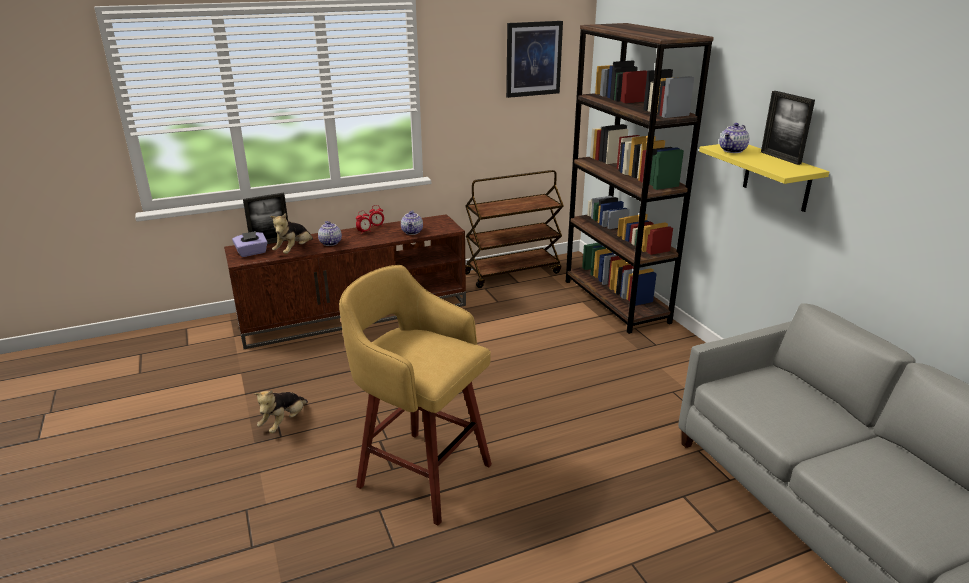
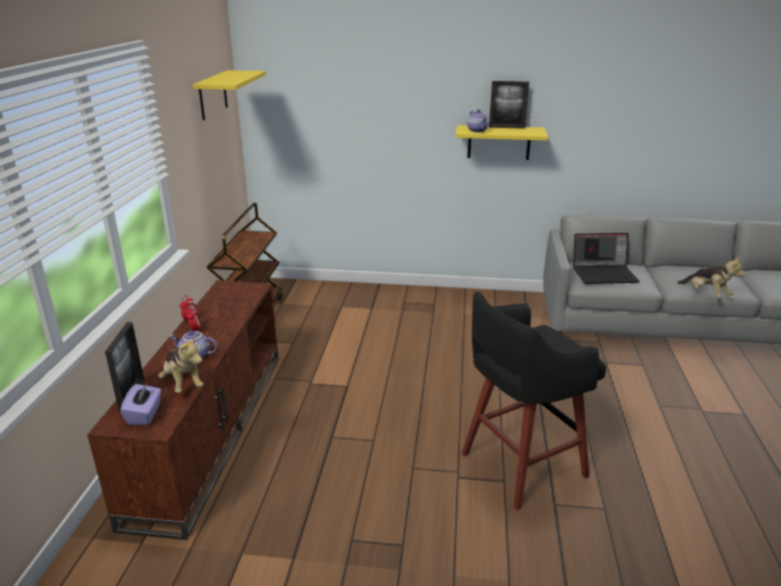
camera: 60 degrees left, 0 degrees up
plush toy [254,390,308,433] -> plush toy moved to [677,257,745,298]
yellow stool [339,265,492,526] -> black stool [462,292,607,510]
teapot [401,210,423,235] -> none
picture [506,21,563,98] -> yellow shelf [193,70,266,120]
brown bookcase [566,23,714,334] -> none
none -> laptop [573,233,639,284]

